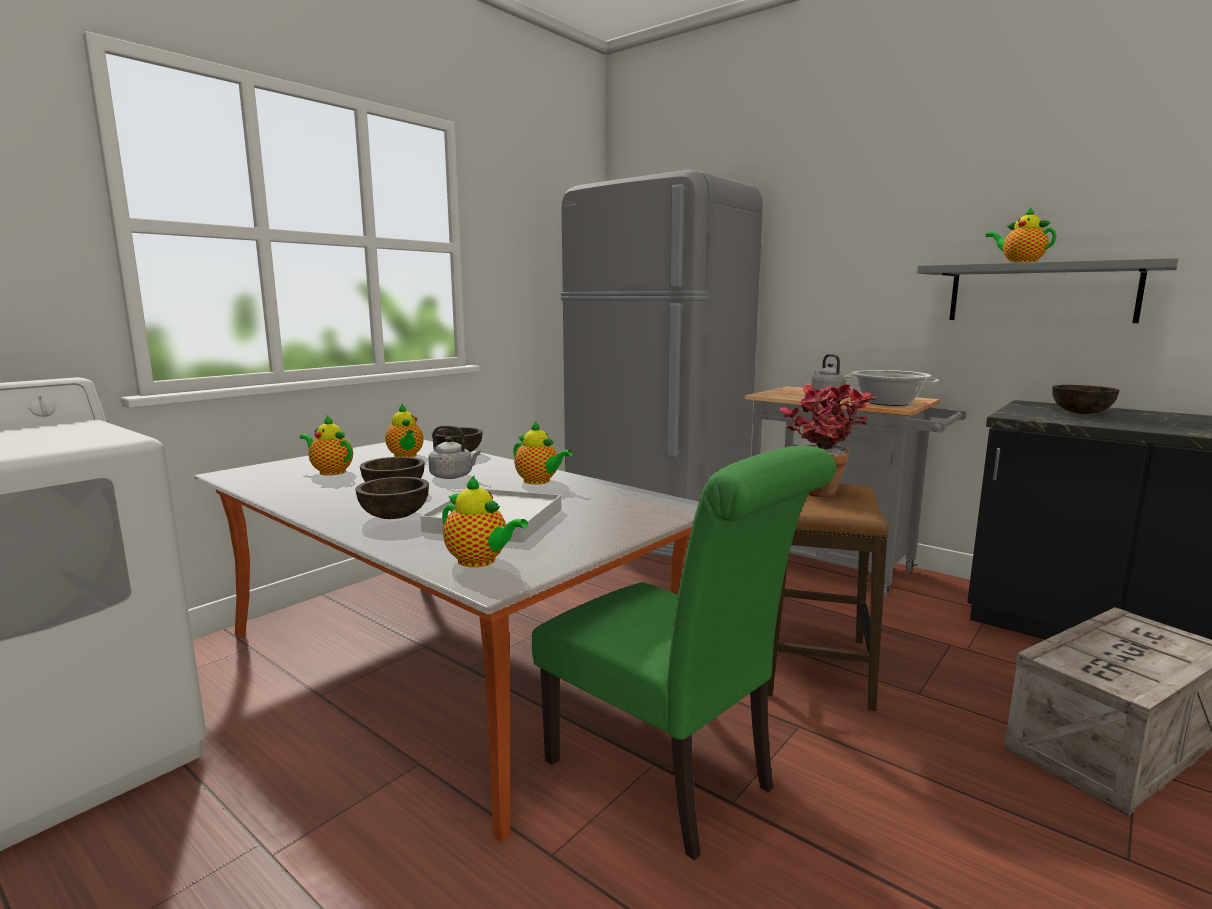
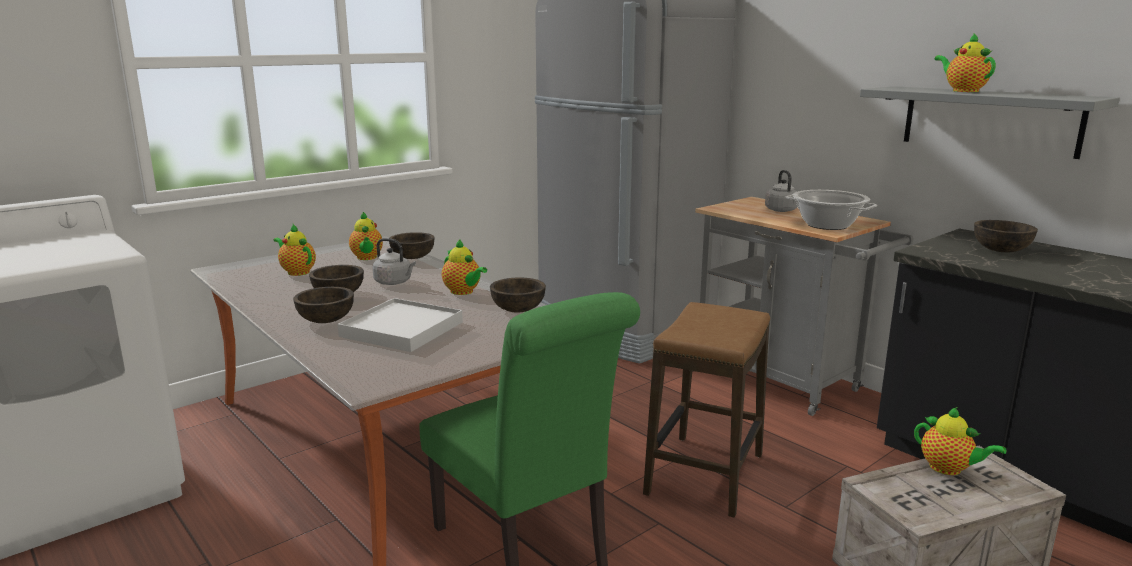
camera: 10 degrees right, 5 degrees up
teapot [442,476,528,567] -> teapot moved to [914,407,1007,475]
potted plant [780,383,876,497] -> none
none -> brown bowl [490,277,546,312]

